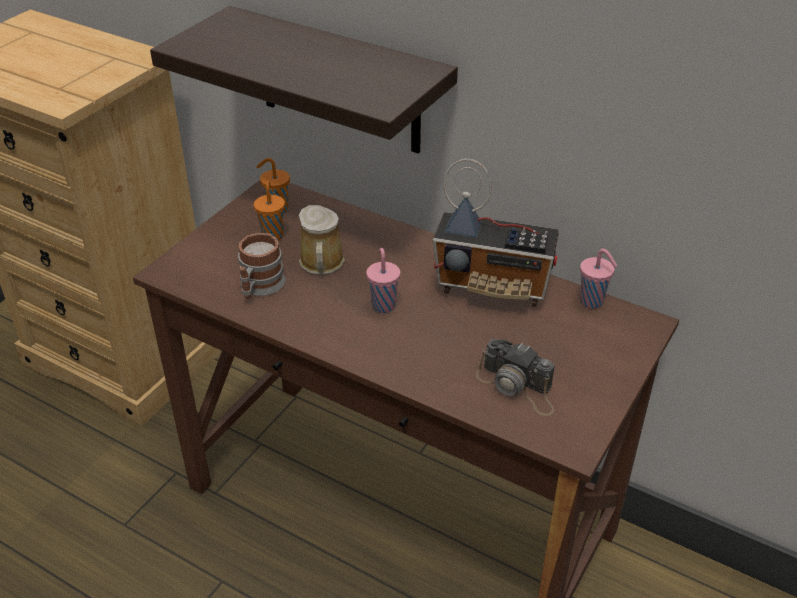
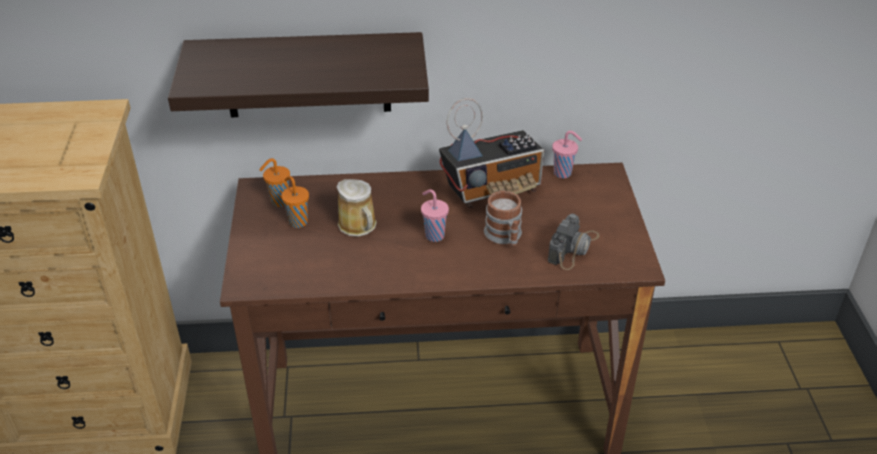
camera: 35 degrees left, 0 degrees up
mug [238,233,286,299] -> mug moved to [484,190,522,247]
camera [475,339,554,416] -> camera turned 60 degrees counterclockwise [548,214,599,270]

